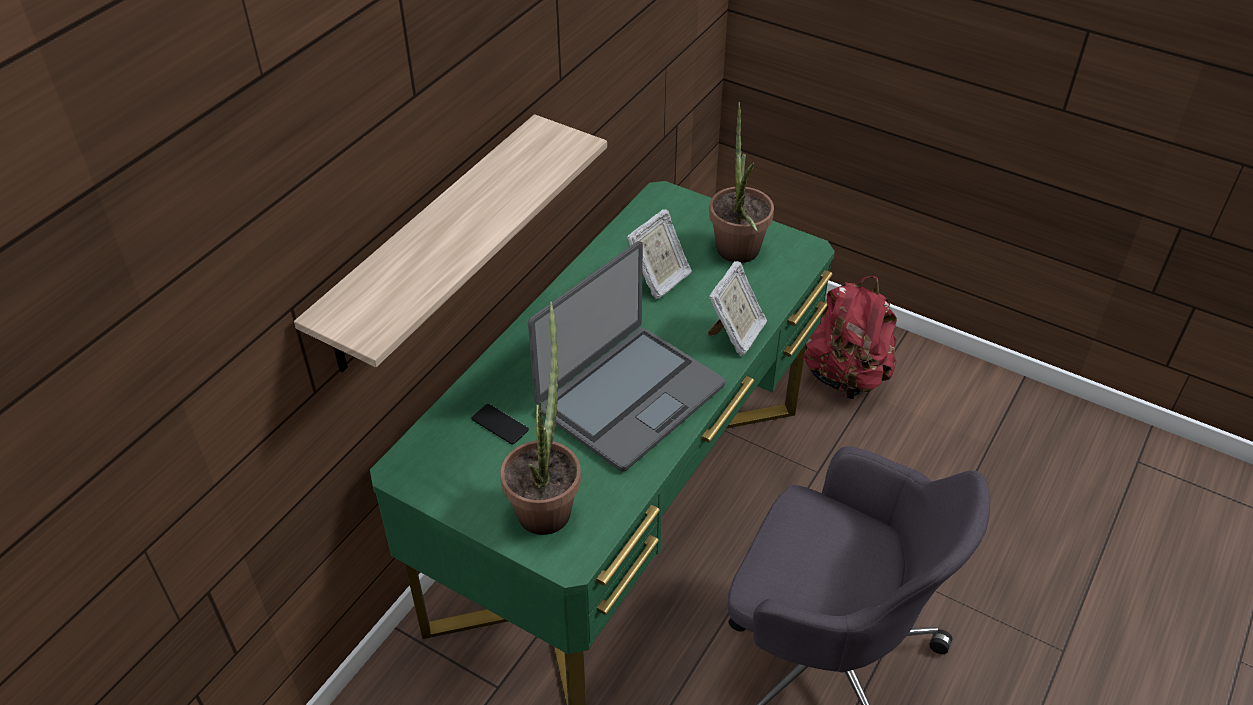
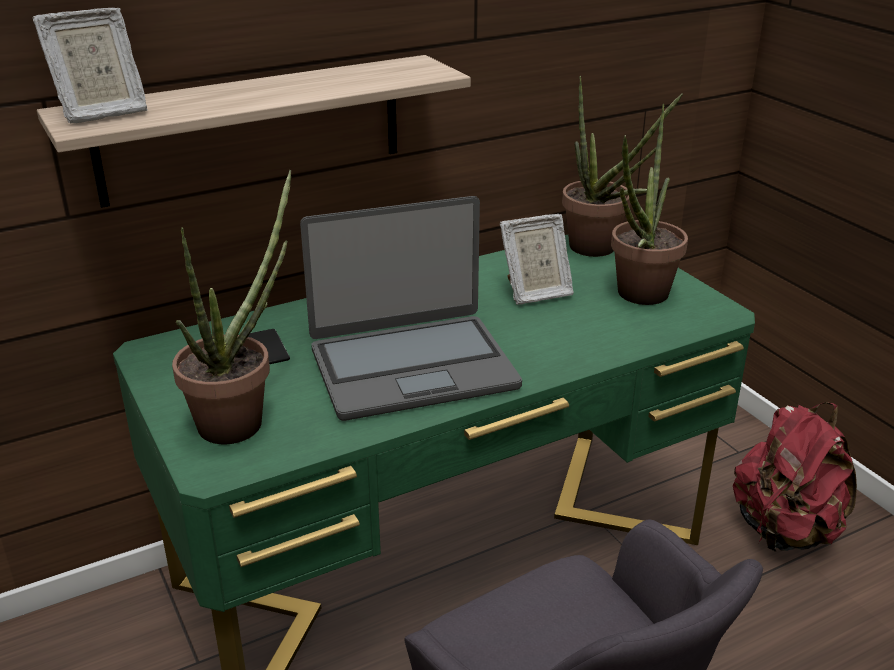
camera: 30 degrees right, 15 degrees down
picture frame [708,261,767,356] -> picture frame moved to [32,8,148,123]
none -> potted plant [562,76,683,257]

